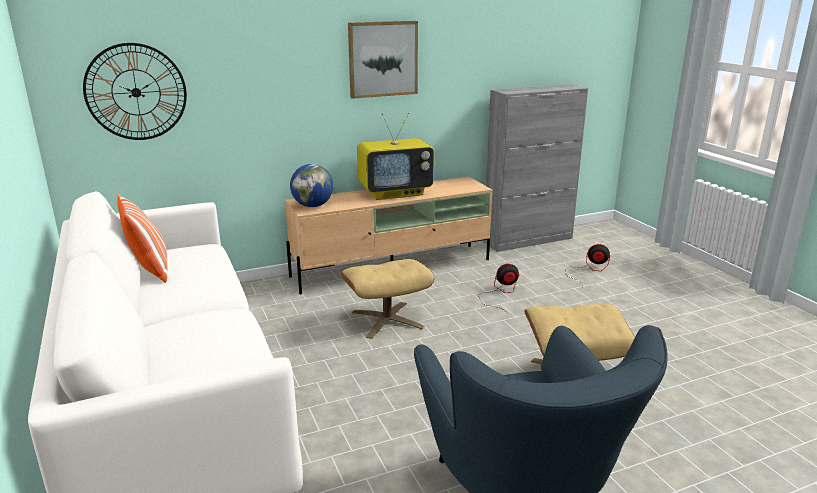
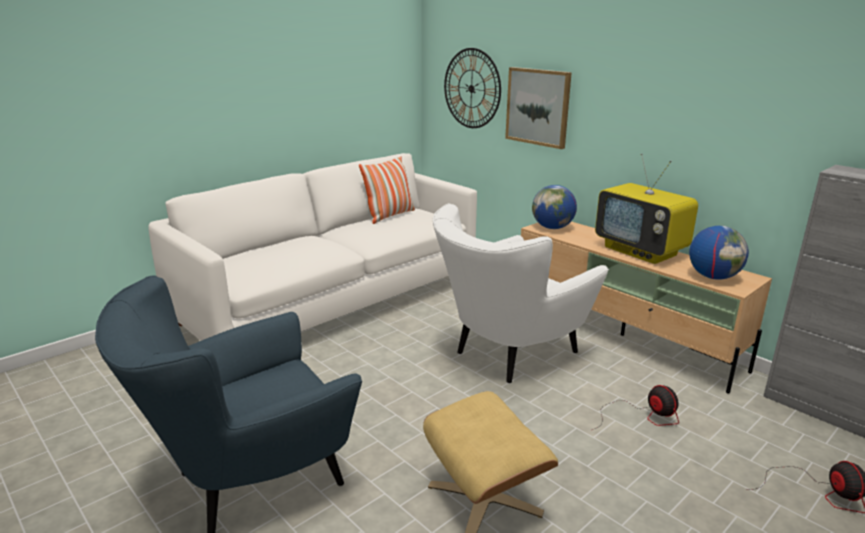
camera: 70 degrees right, 0 degrees up
beige ottoman [341,259,434,339] -> white armchair [433,203,609,384]
picture [348,21,418,99] -> picture moved to [505,67,572,149]
none -> globe [689,226,749,280]

